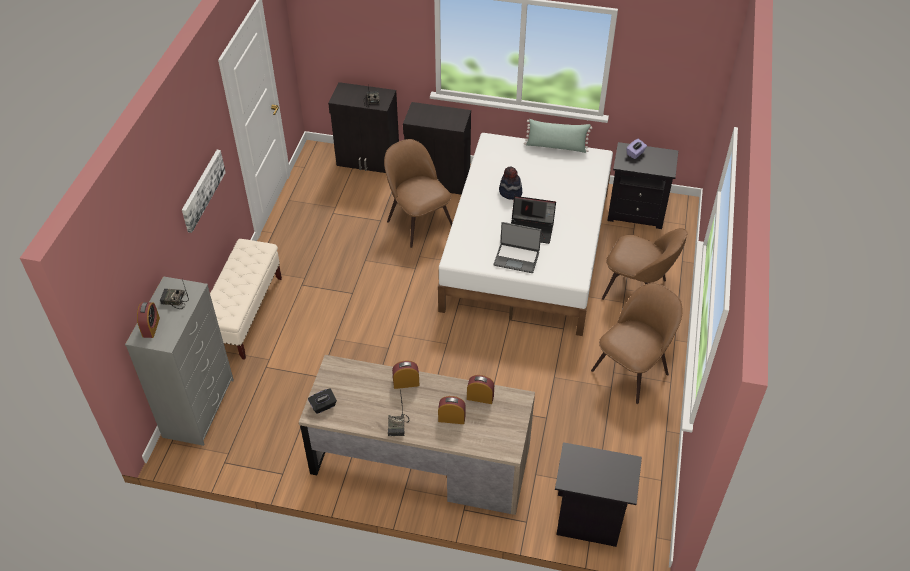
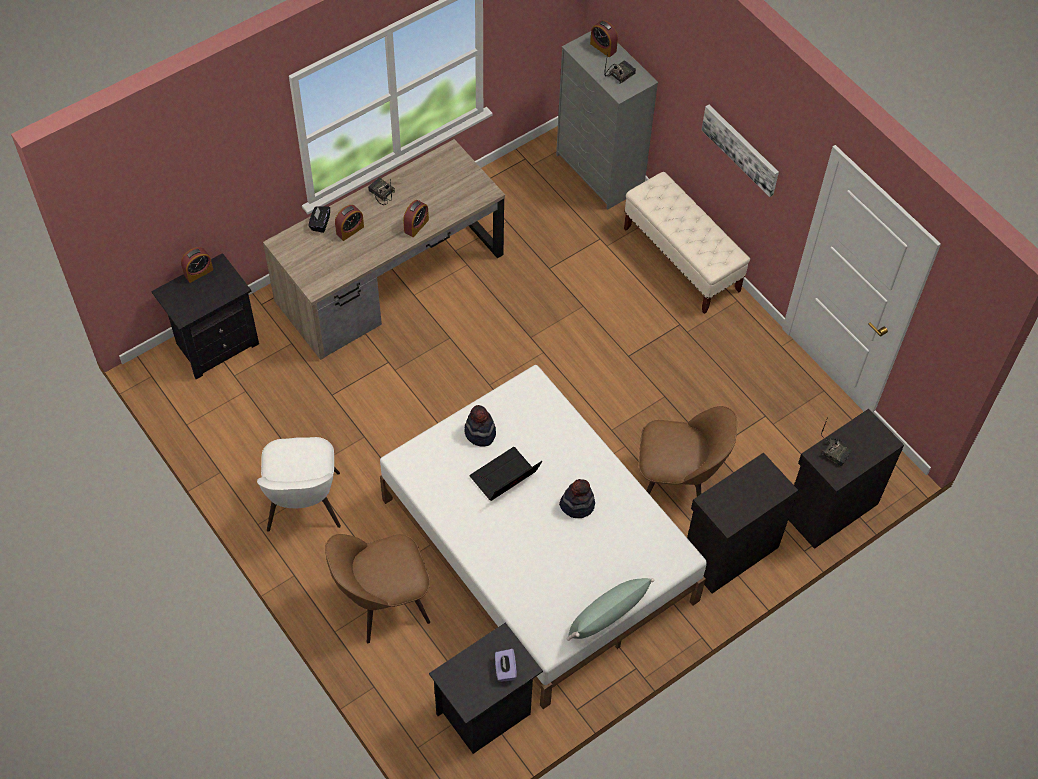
camera: 130 degrees right, 10 degrees up
black tissue box [308,389,337,414] -> black tissue box moved to [308,206,330,233]
alarm clock [467,375,494,404] -> alarm clock moved to [181,247,213,283]
laptop [494,222,541,273] -> hat [465,405,496,447]
brown chair [591,283,682,404] -> white chair [257,437,341,532]

